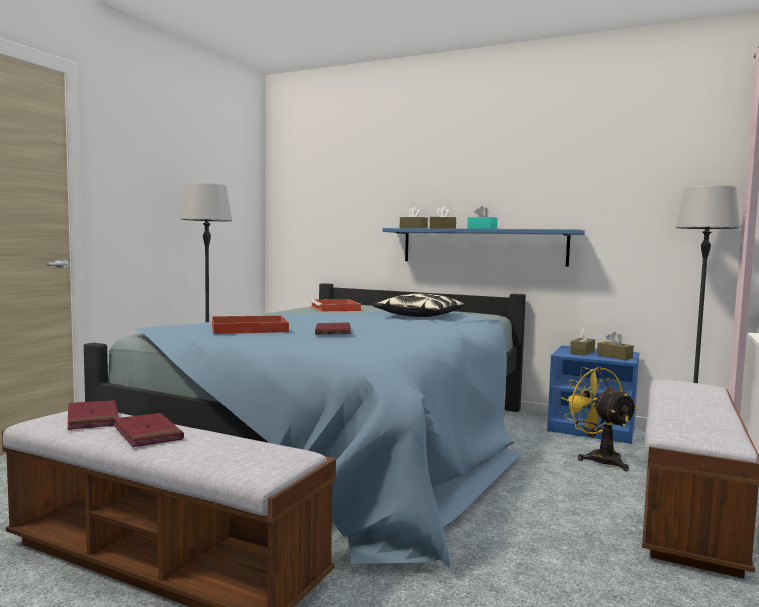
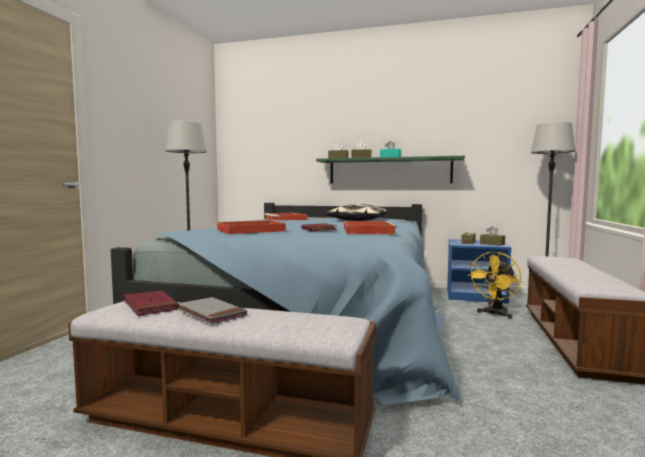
camera: 10 degrees left, 0 degrees up
red book [114,413,184,447] -> grey book [177,297,247,325]
blue shelf [382,228,585,267] -> green shelf [316,156,465,184]
yellow fan [562,367,638,471] -> yellow fan turned 105 degrees counterclockwise [467,251,521,319]
none -> red tray [344,221,398,234]

